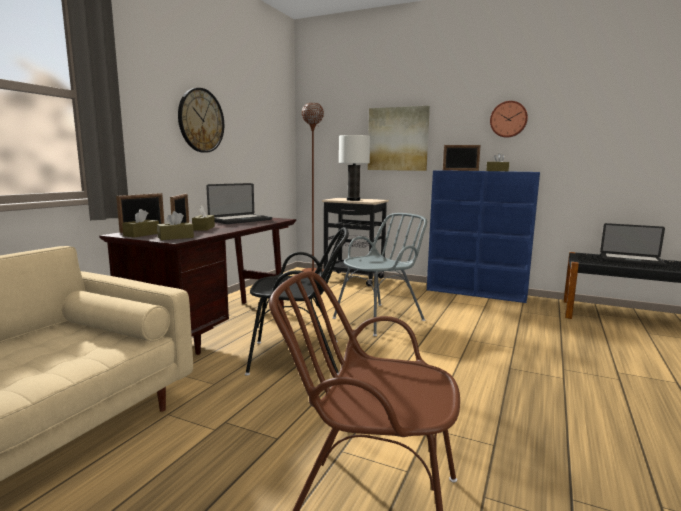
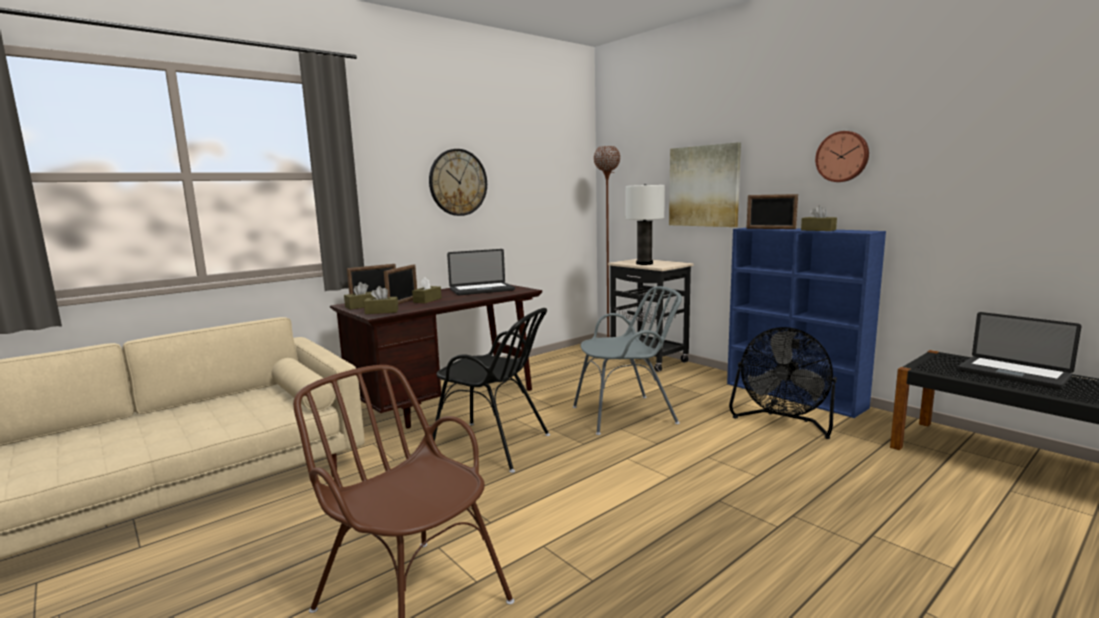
camera: 25 degrees right, 0 degrees up
none -> black fan [729,327,837,439]

